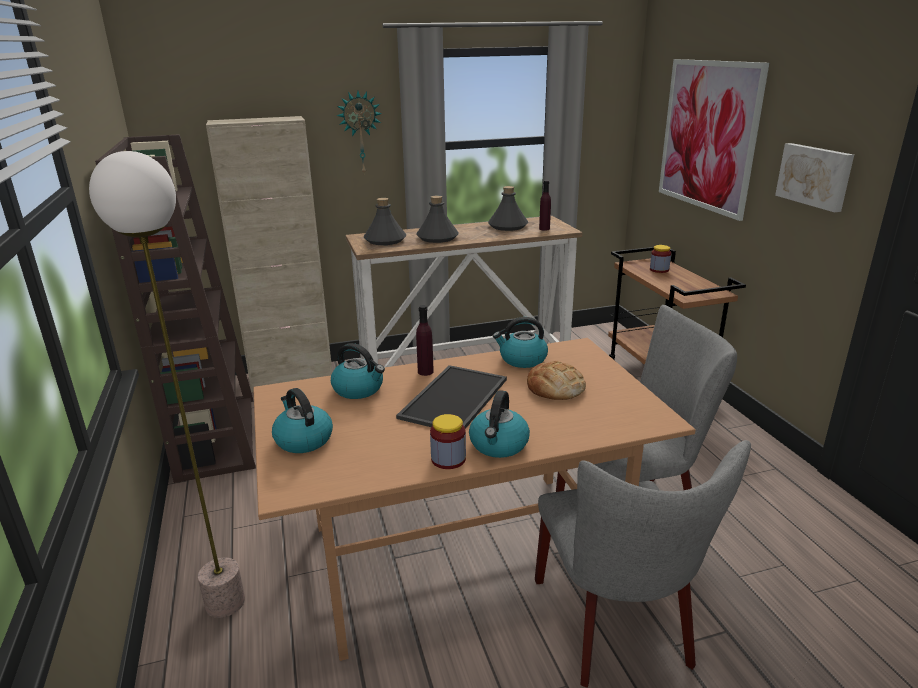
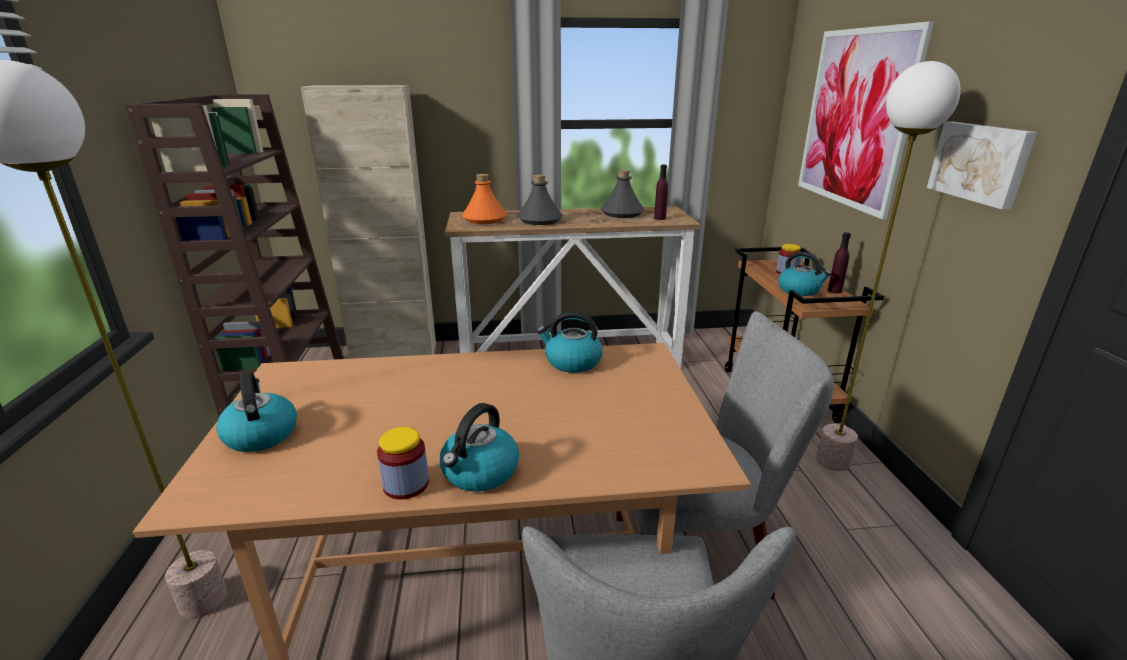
camera: 10 degrees right, 0 degrees up
kettle [331,343,385,399] -> kettle moved to [778,252,831,296]
wall clock [336,91,382,173] -> none
grey bottle [364,198,406,245] -> orange bottle [462,174,507,224]
tray [396,365,507,429] -> none
purple bottle [416,305,434,376] -> purple bottle moved to [828,232,851,294]
bread [527,361,586,400] -> none
none -> floor lamp [816,61,961,471]

